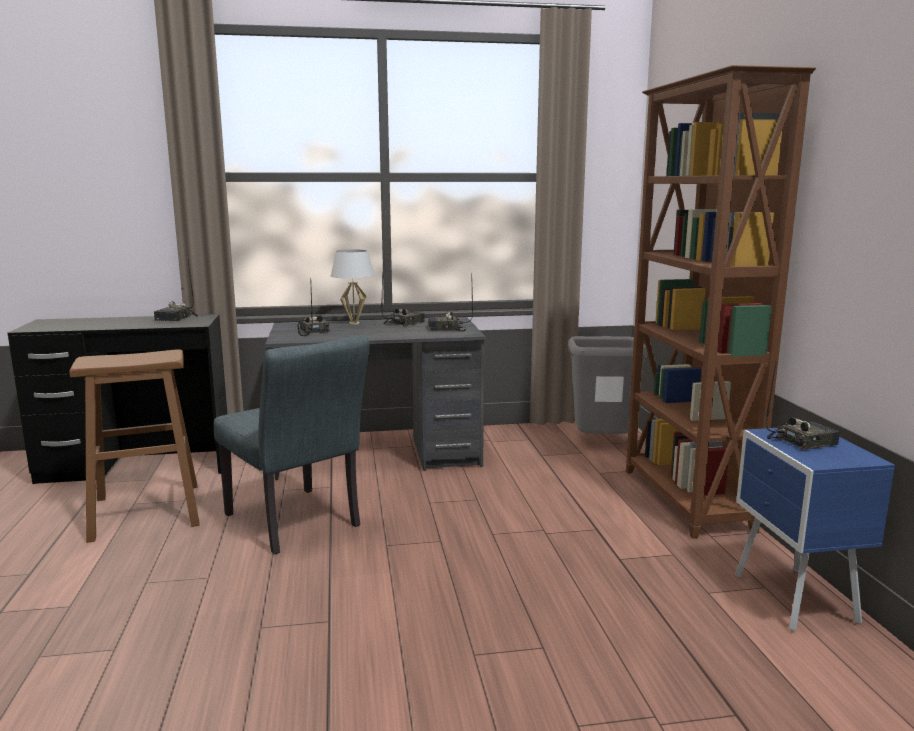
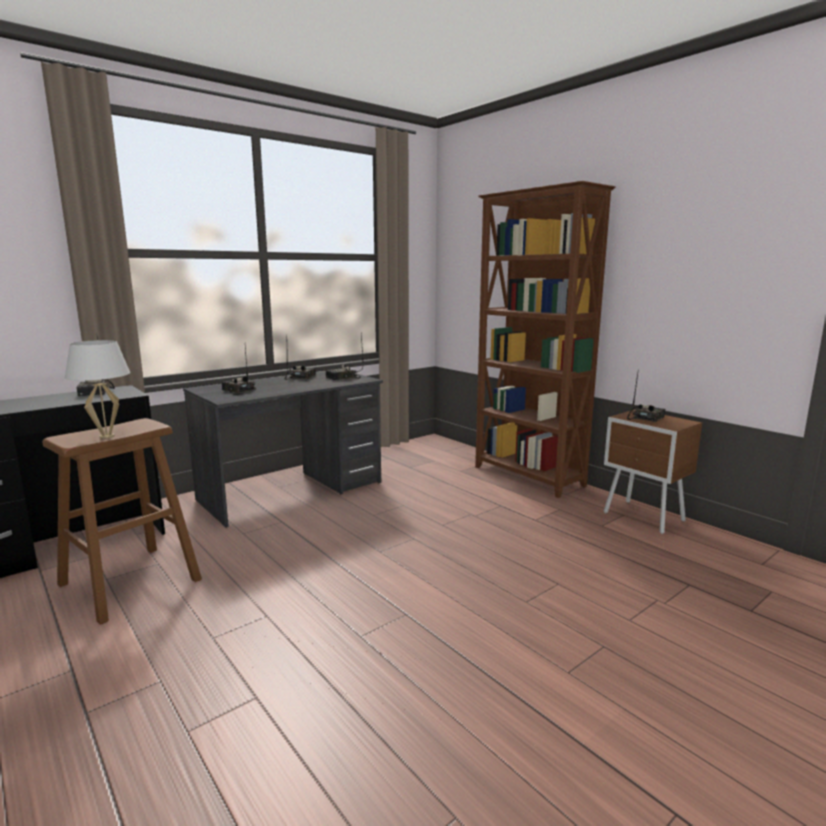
camera: 30 degrees left, 0 degrees up
grey chair [214,335,369,554] -> none
white table lamp [331,250,375,325] -> white table lamp moved to [65,340,130,439]
grey trash can [568,336,648,434] -> none
blue nightstand [735,428,895,631] -> brown nightstand [604,409,702,534]

